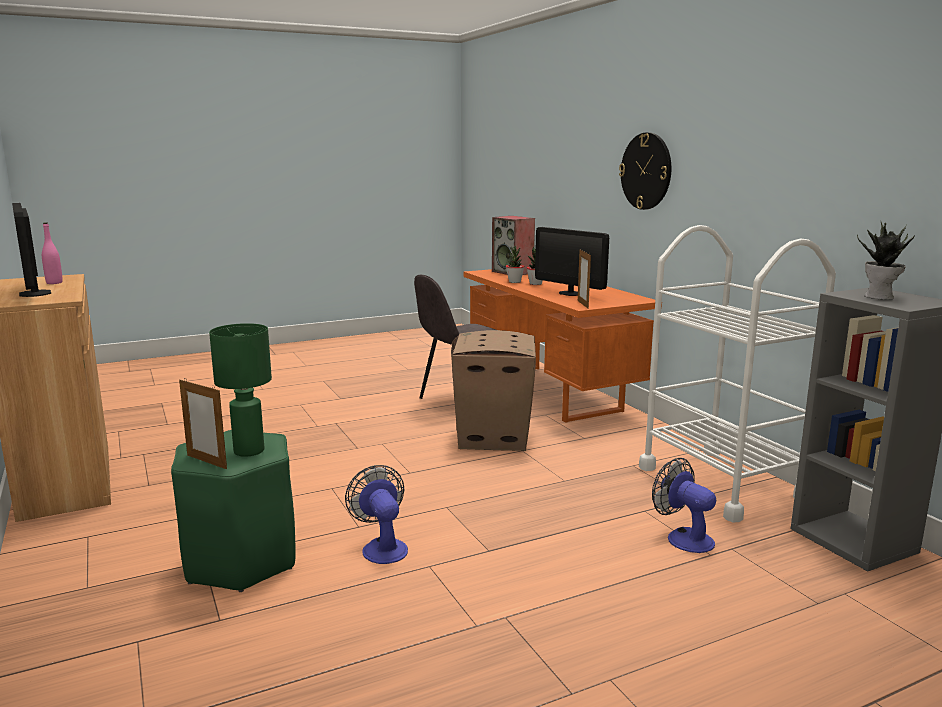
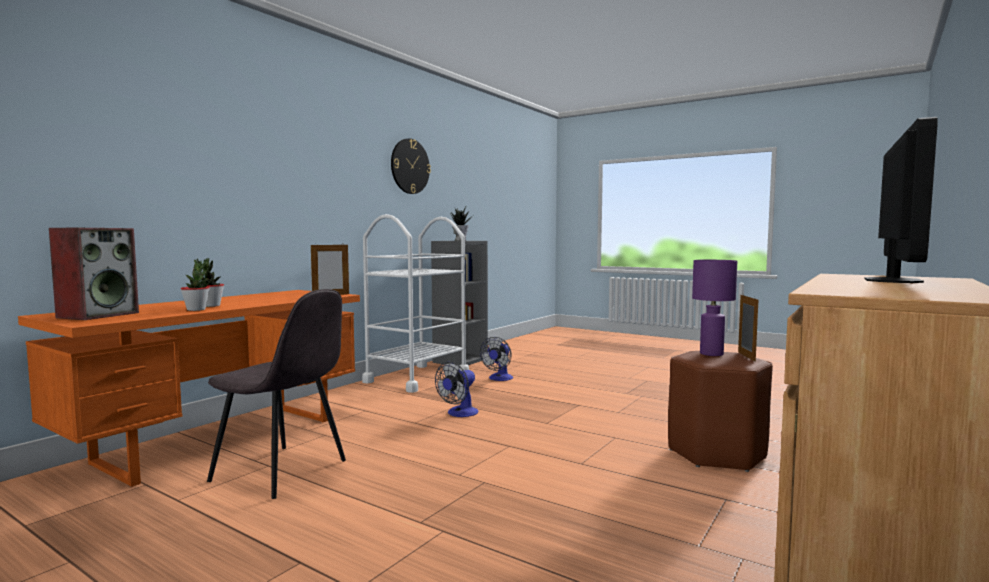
camera: 120 degrees left, 10 degrees down
pink bottle [42,222,63,284] -> none
green stool [171,430,296,592] -> brown stool [668,351,773,472]
green table lamp [209,323,272,457] -> purple table lamp [692,260,737,356]
fan [345,465,408,564] -> fan moved to [435,362,478,417]
cardboard box [451,330,536,451] -> none
monitor [535,227,609,296] -> none
wall clock [619,133,671,210] -> wall clock moved to [391,138,431,194]

